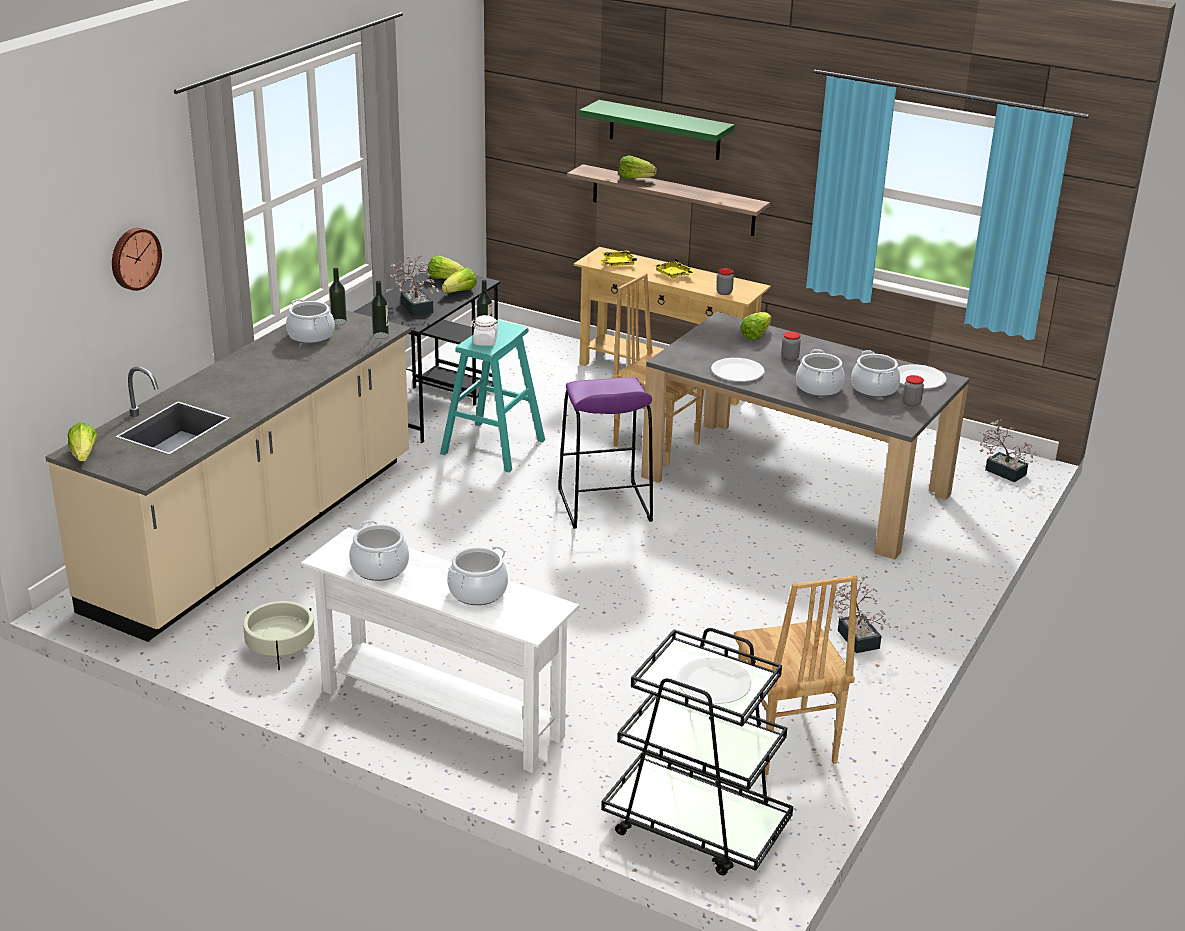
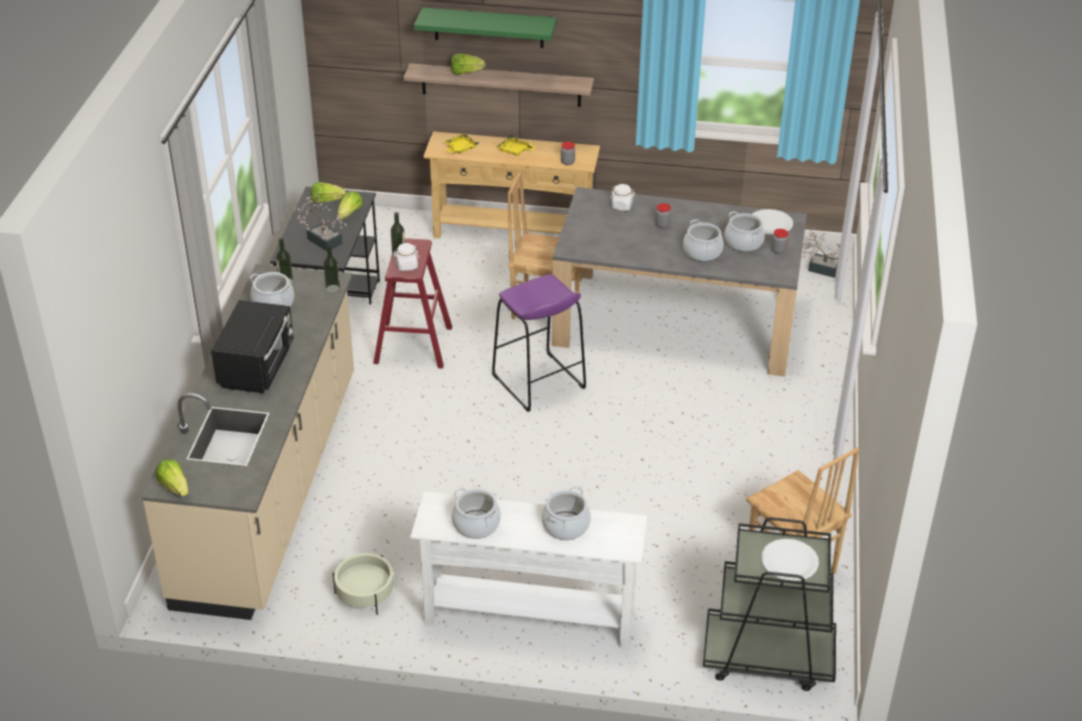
camera: 20 degrees left, 10 degrees up
wall clock [112,228,162,291] -> none
turquoise stool [440,320,545,473] -> red stool [373,238,452,369]
white plate [711,358,765,382] -> none
lettuce [740,312,772,340] -> white jar [610,184,635,211]
potted plant [830,576,891,653] -> none
none -> black microwave [211,300,294,393]

